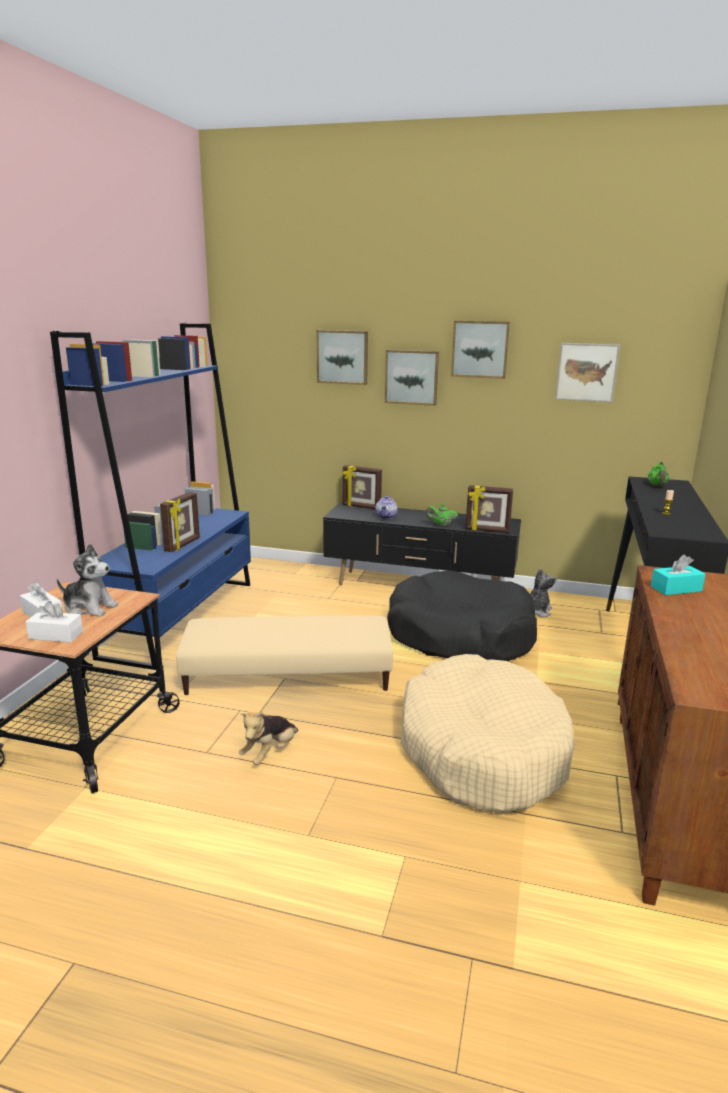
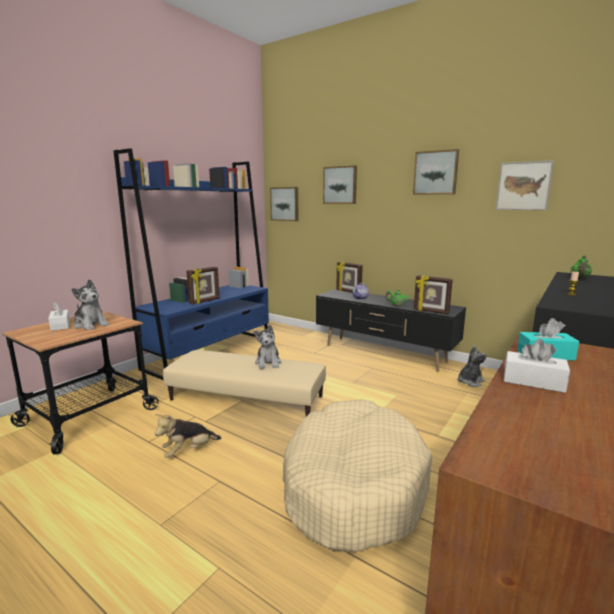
camera: 20 degrees right, 5 degrees down
white tissue box [25,601,83,642] -> white tissue box moved to [504,339,570,393]
picture [385,349,439,406] -> picture moved to [270,187,298,221]
black dog bed [387,571,537,661] -> none
none -> plush toy [254,325,281,369]

